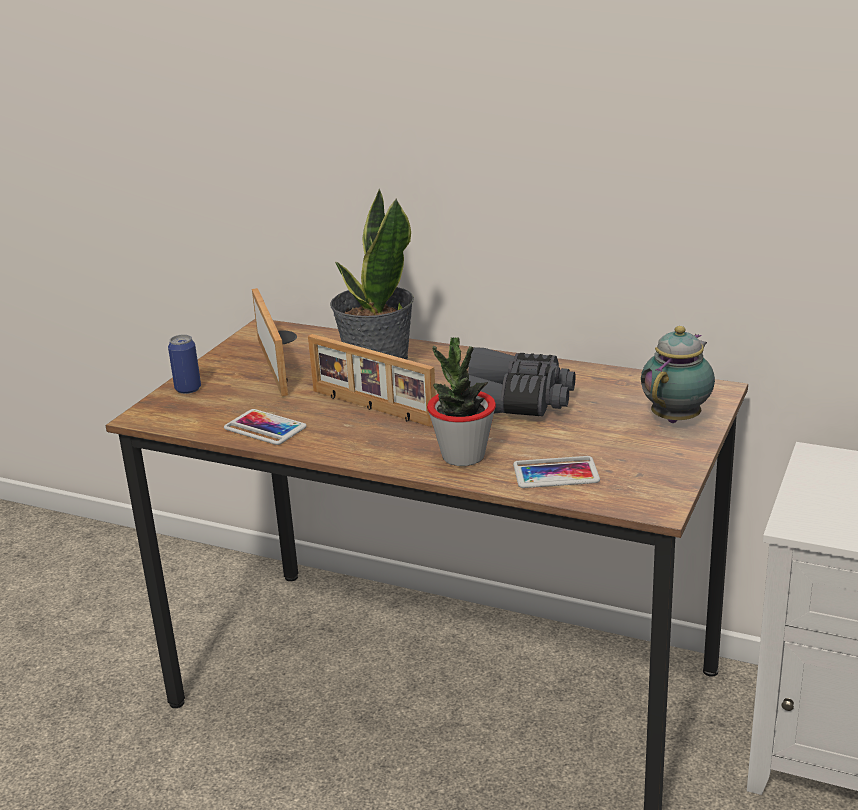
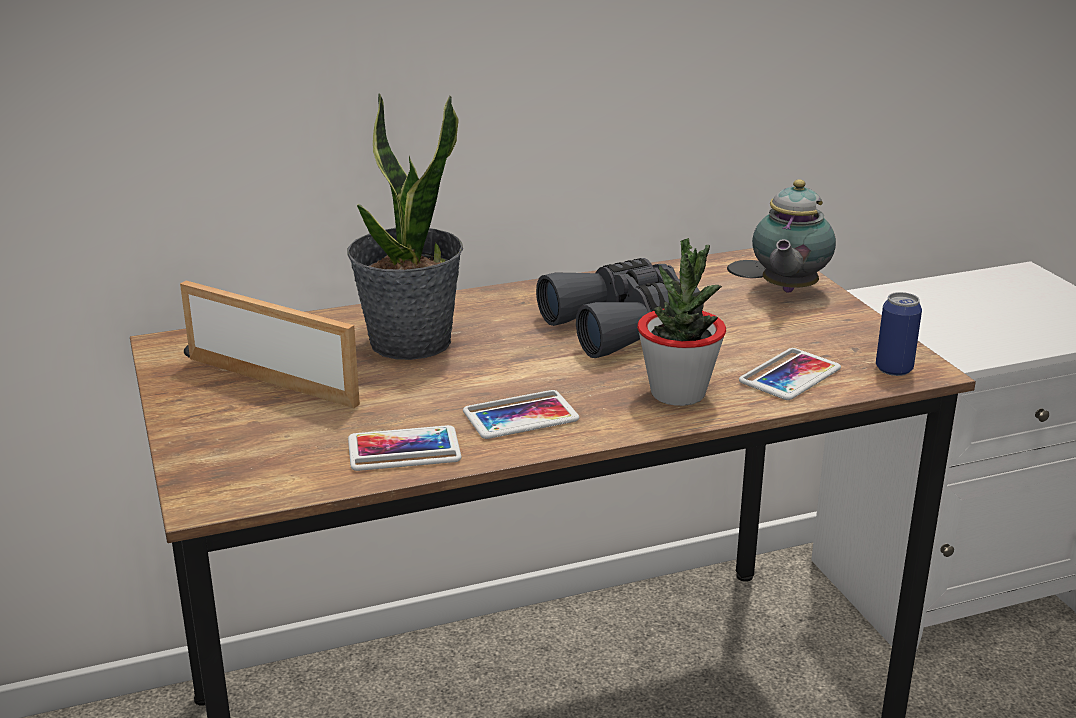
camera: 45 degrees left, 0 degrees up
can [168,334,201,394] -> can moved to [876,292,922,376]
picture frame [308,334,436,427] -> none
teapot [641,326,715,423] -> teapot turned 150 degrees counterclockwise [752,179,836,293]
none -> phone [463,390,579,439]

